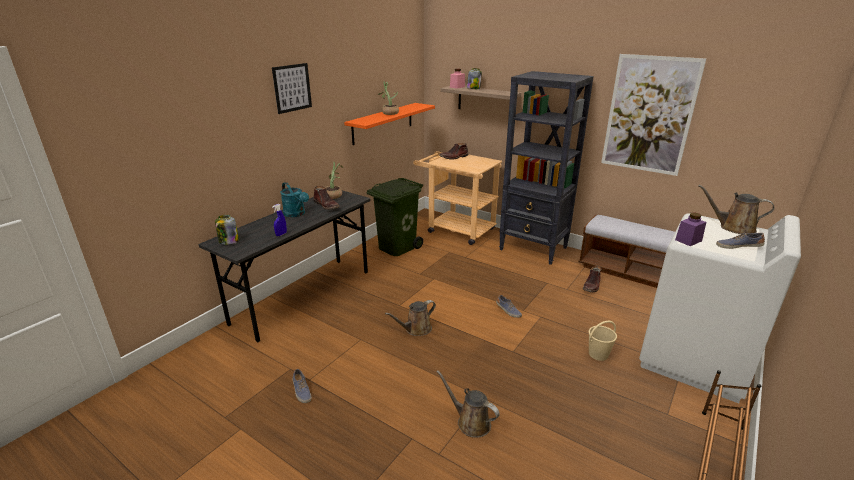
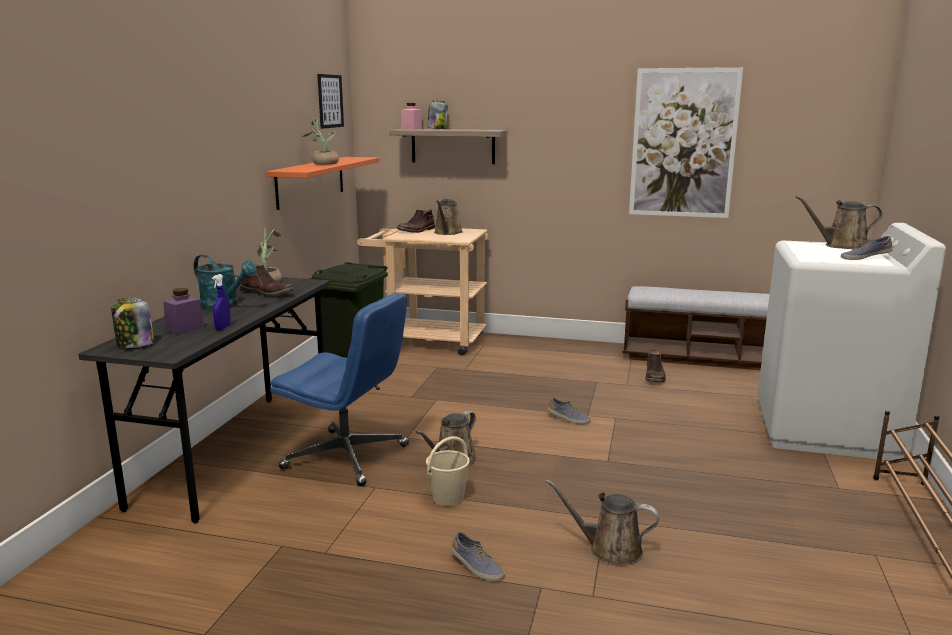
camera: 20 degrees left, 10 degrees down
picture [272,63,312,114] -> picture moved to [317,74,344,129]
shoe [292,369,311,403] -> shoe moved to [451,532,505,581]
black bookcase [499,71,594,265] -> none
beige bucket [589,321,617,361] -> beige bucket moved to [426,436,470,506]
purple jar [675,212,706,246] -> purple jar moved to [163,288,204,335]
none -> blue office chair [270,293,409,486]
none -> brown watering can [434,199,463,235]

